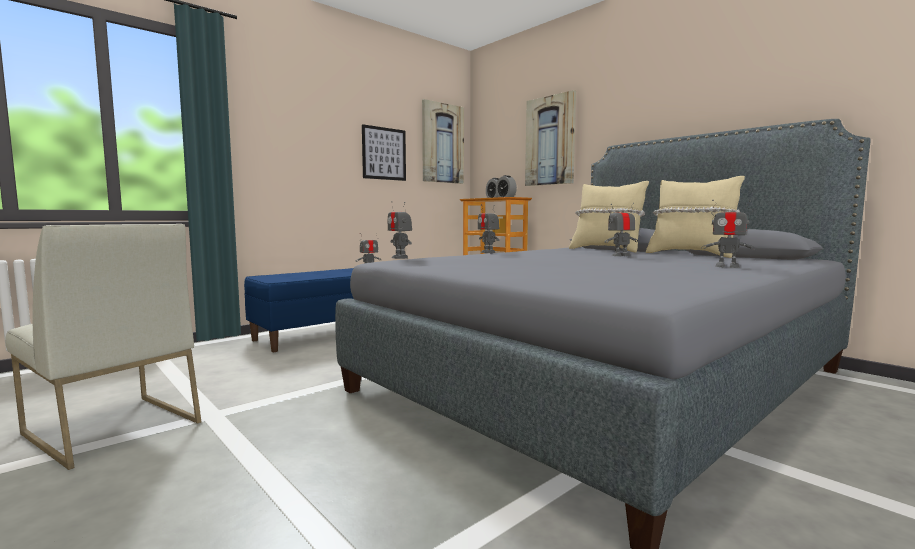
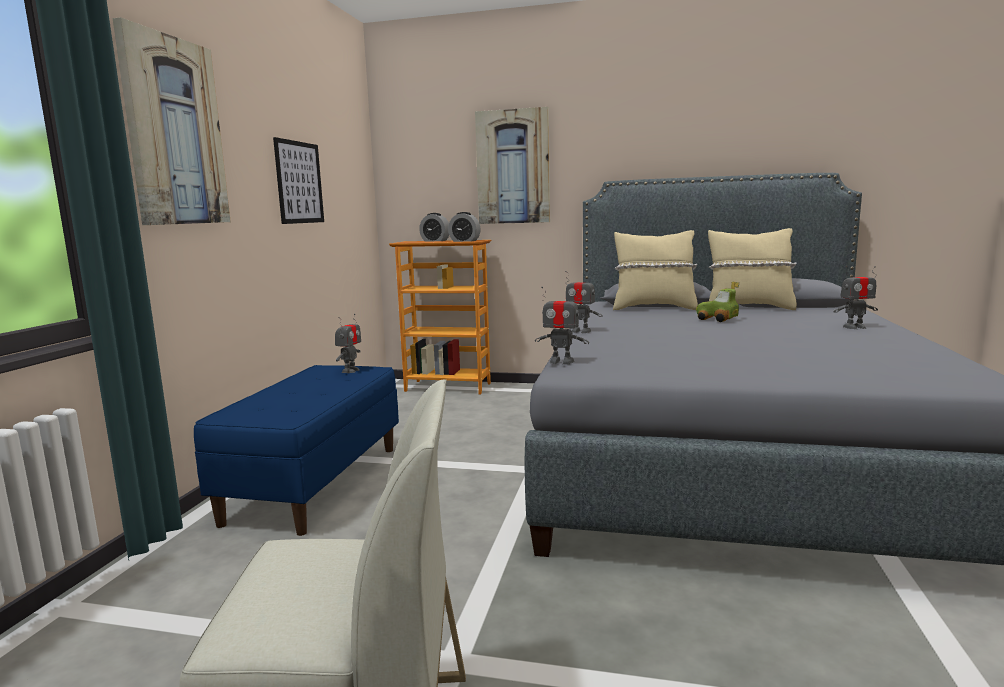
camera: 35 degrees left, 5 degrees up
picture [422,99,464,184] -> picture moved to [112,17,231,225]
toy robot [604,203,639,256] -> toy car [696,282,739,322]

